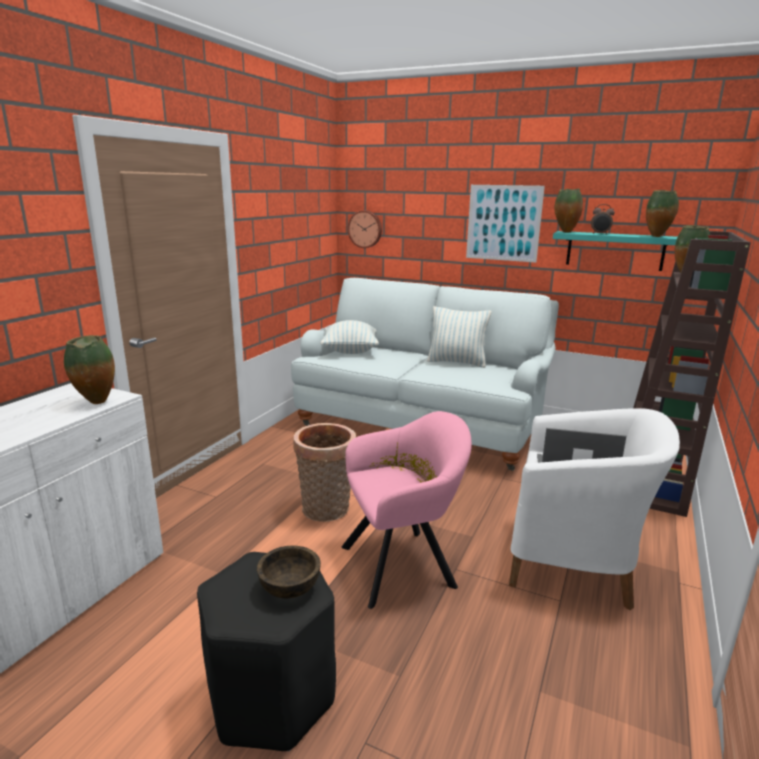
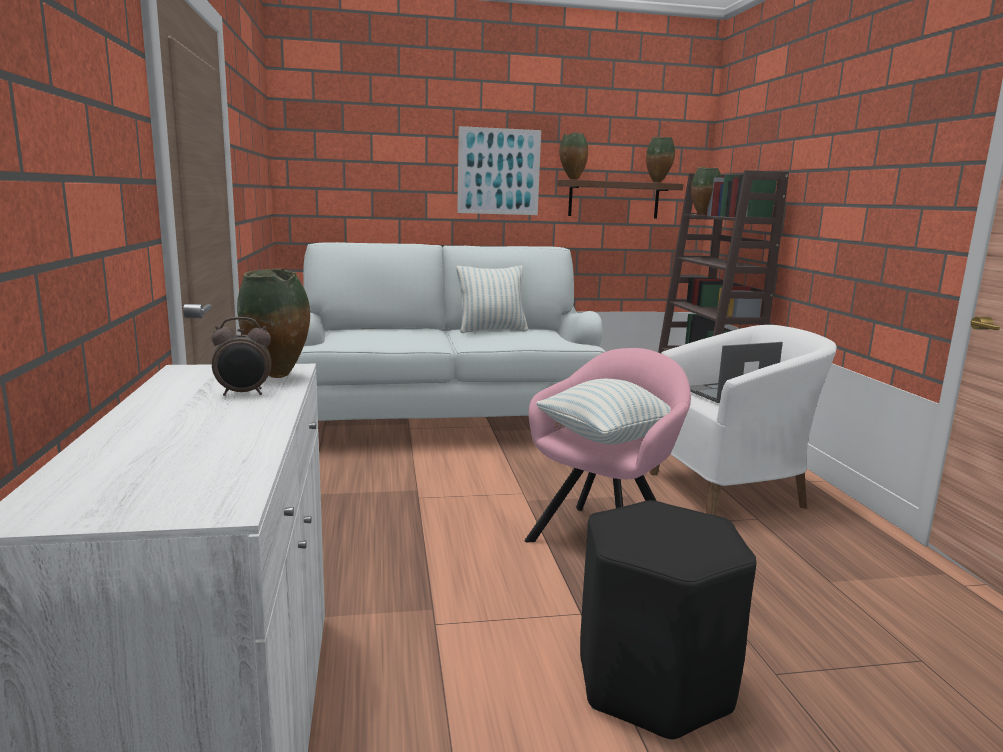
camera: 35 degrees left, 5 degrees down
brown bowl [257,546,321,598] -> none
basket [293,423,356,522] -> none
pillow [320,320,379,354] -> pillow moved to [536,379,671,444]
wall clock [348,210,382,248] -> none
turquoise shelf [553,231,677,271] -> brown shelf [557,179,683,218]
alarm clock [591,204,615,235] -> alarm clock moved to [212,317,271,396]

